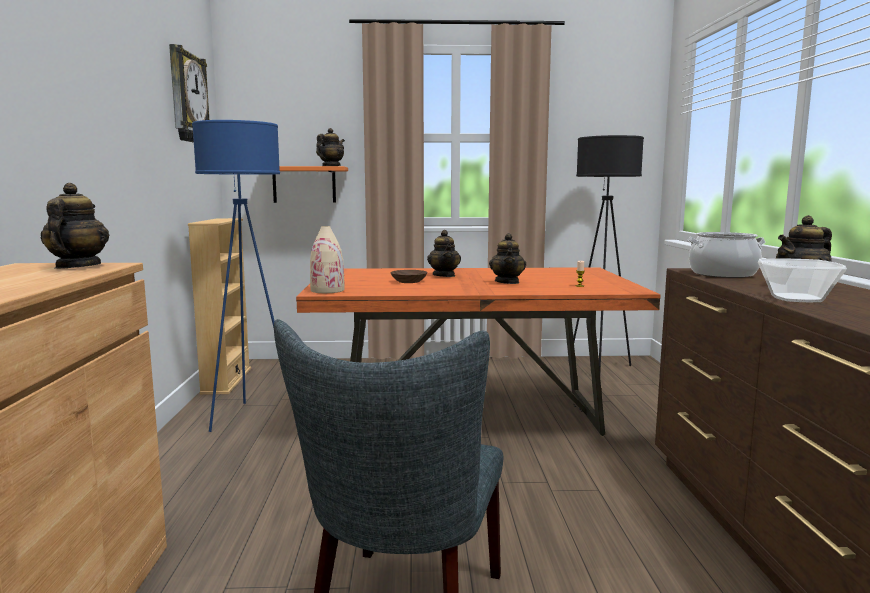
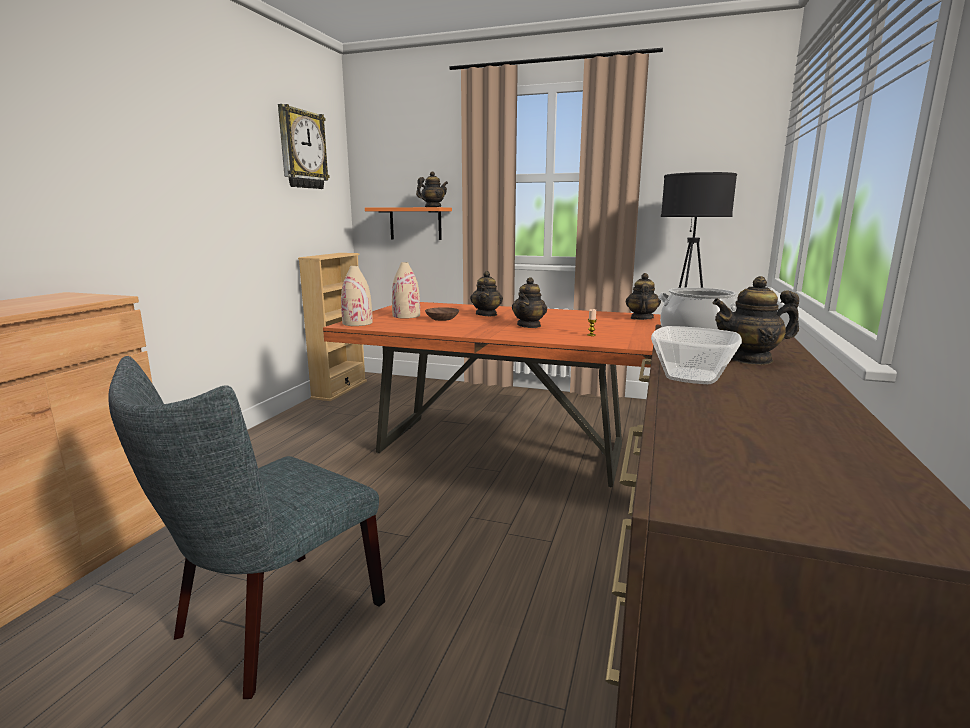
camera: 20 degrees right, 5 degrees up
teapot [41,183,109,269] -> teapot moved to [626,273,661,320]
blue floor lamp [192,120,280,432] -> none
none -> beige vase [392,262,420,319]

